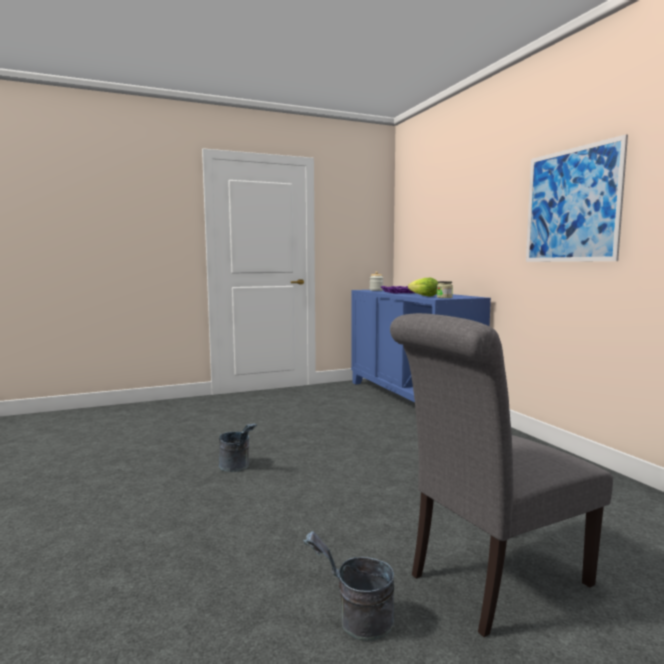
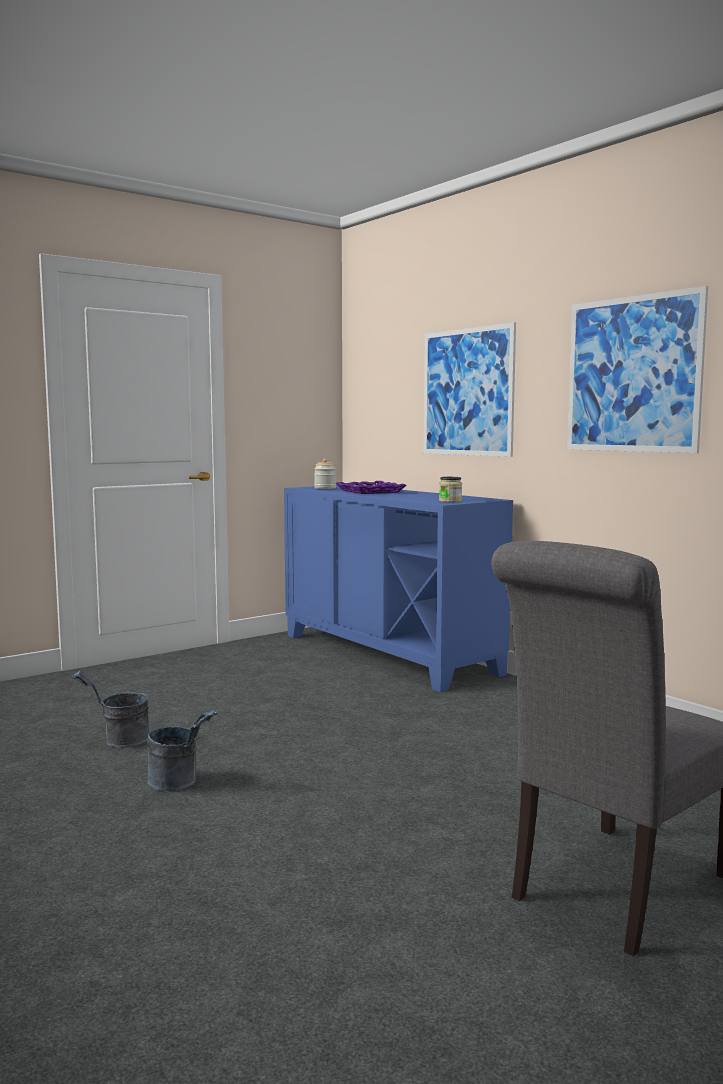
camera: 15 degrees left, 0 degrees up
grey bucket [303,531,394,641] -> grey bucket moved to [72,671,149,748]
lettuce [408,278,438,296] -> none
none -> picture [423,322,516,457]

